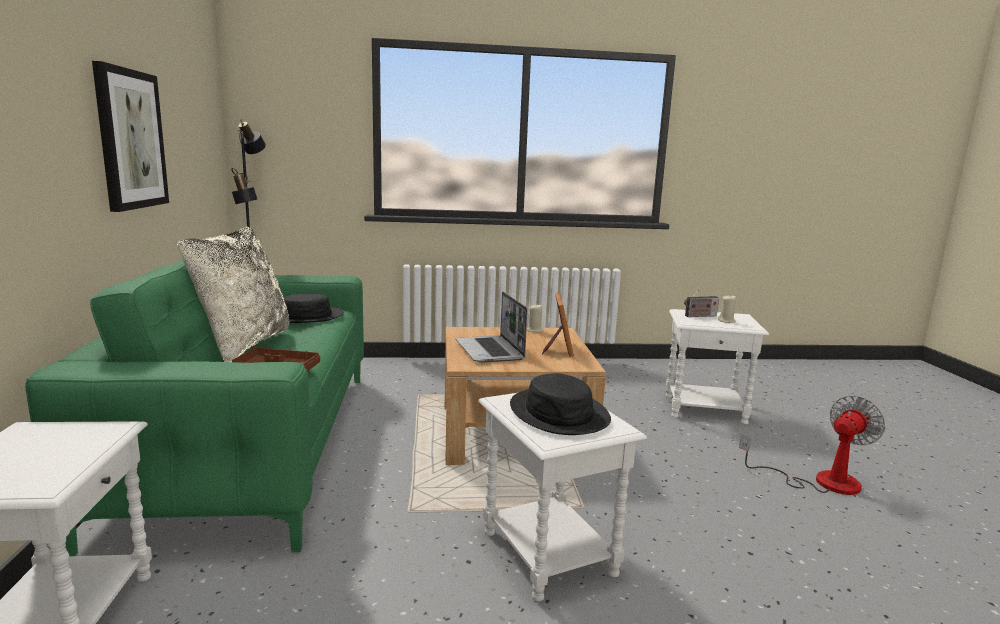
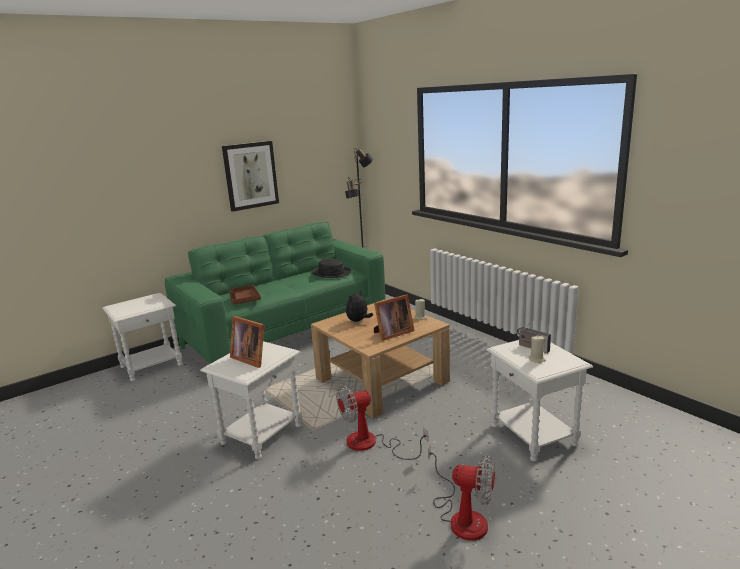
camera: 60 degrees right, 5 degrees up
beige pillow [177,226,290,362] -> none
laptop [456,292,527,363] -> plush toy [346,290,373,322]
black hat [510,373,611,435] -> picture frame [230,316,264,368]
none -> fan [336,385,428,460]

